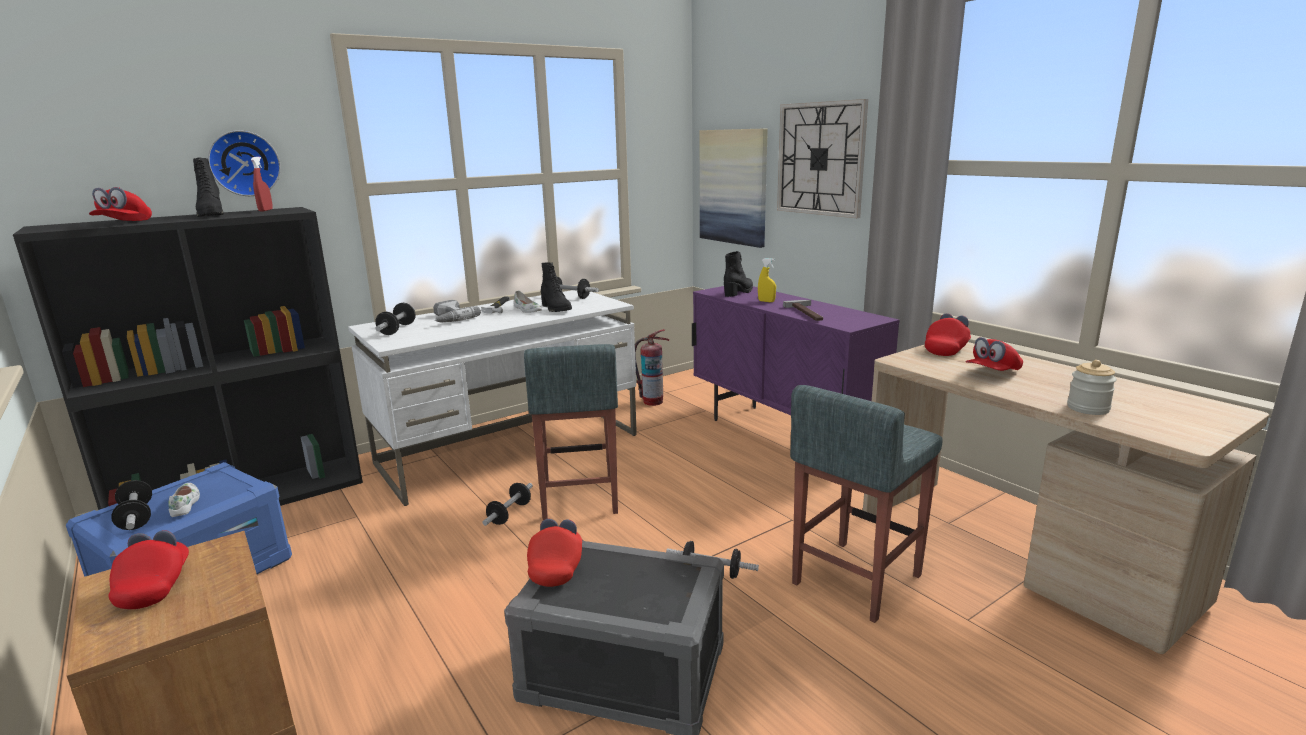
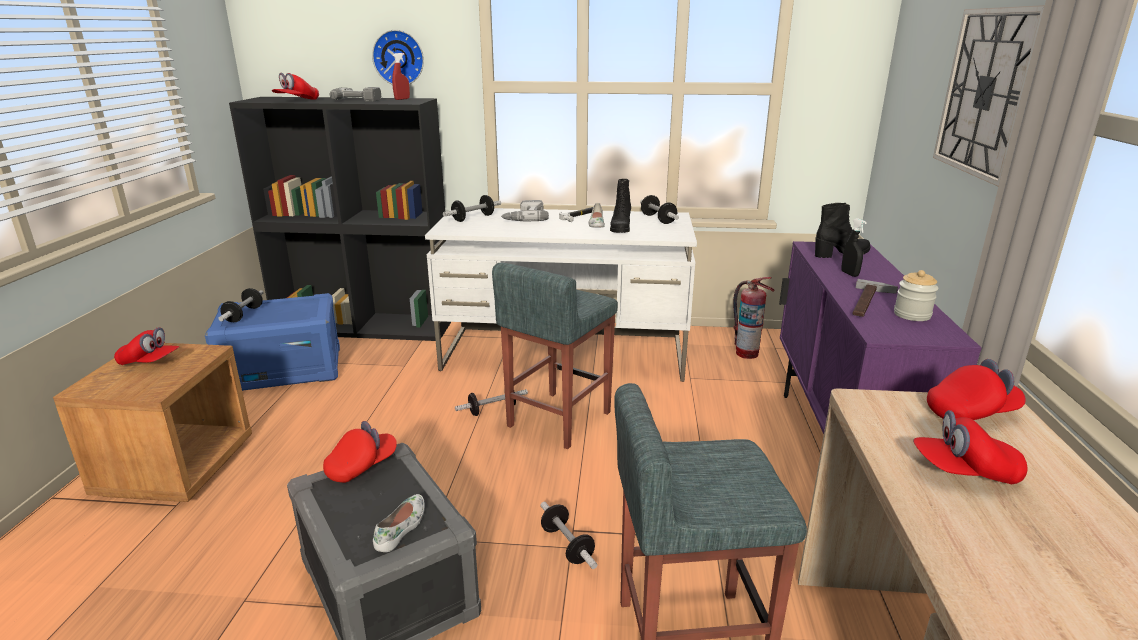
camera: 40 degrees right, 5 degrees up
red cap [108,530,189,609] -> red cap turned 75 degrees clockwise [114,327,179,365]
white shoe [168,483,200,517] -> white shoe moved to [373,494,425,552]
black boot [193,157,224,217] -> power drill [330,87,381,102]
picture [699,128,768,248] -> none
yellow spray bottle [758,258,776,302] -> black spray bottle [842,218,867,277]
jar [1067,360,1117,415] -> jar moved to [894,270,938,321]

